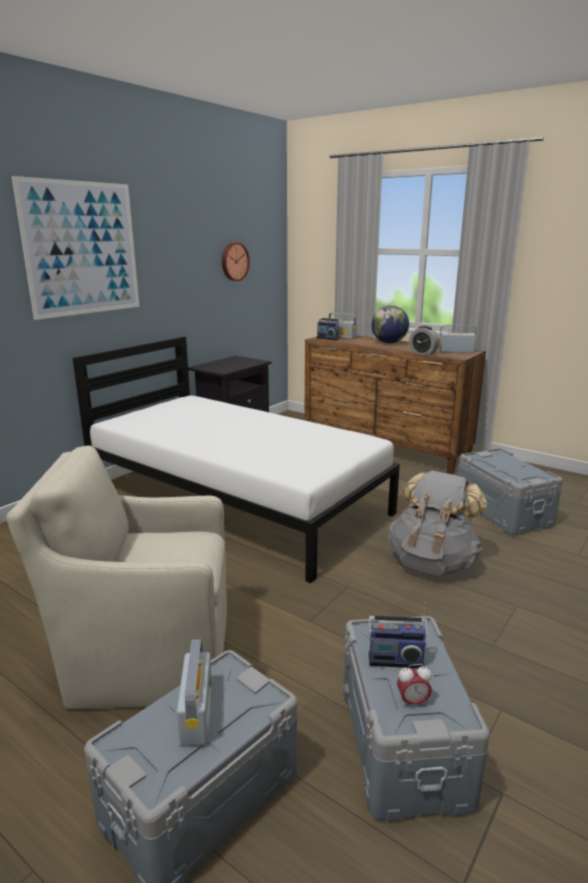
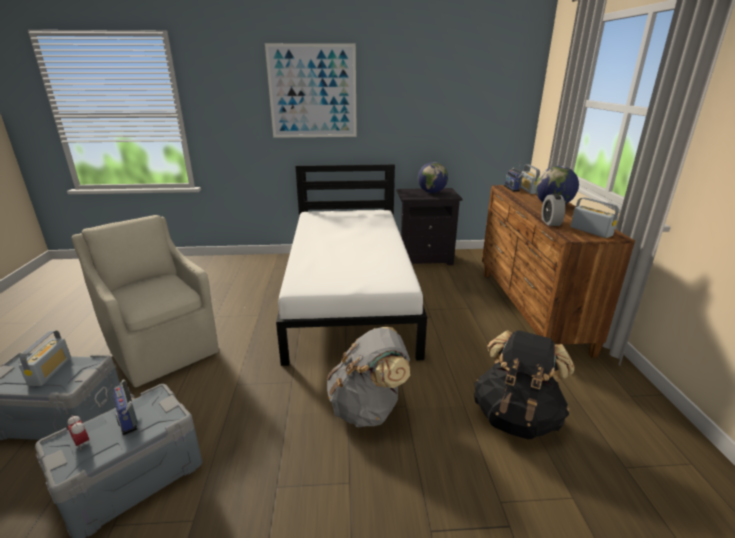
camera: 50 degrees right, 5 degrees up
radio [177,639,212,747] -> radio turned 45 degrees counterclockwise [19,331,71,386]
wall clock [222,242,250,281] -> none
grey storage box [458,448,563,535] -> black backpack [474,330,574,439]
none -> globe [418,162,448,193]

